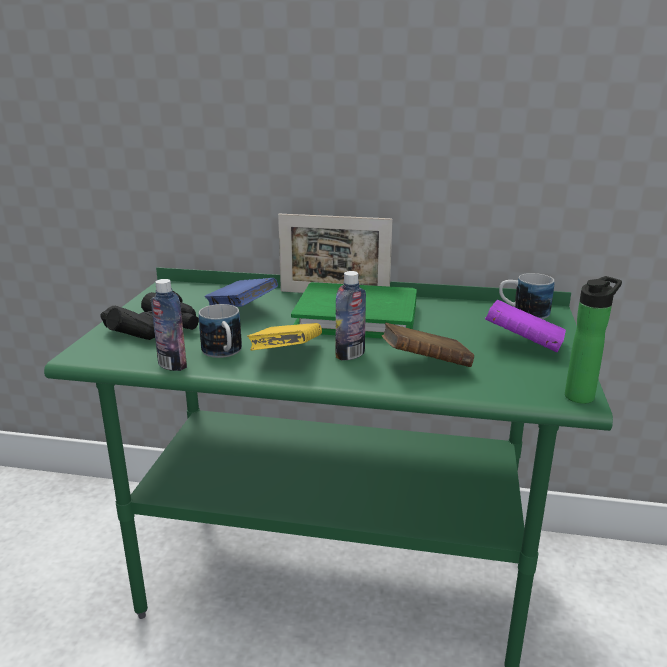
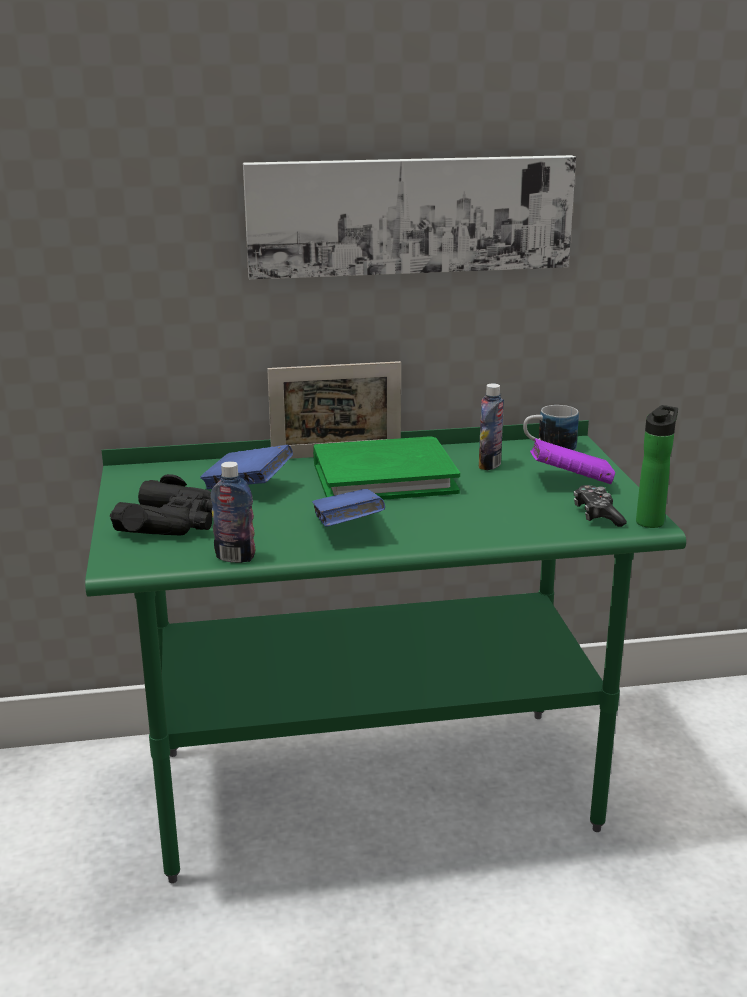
camera: 20 degrees left, 0 degrees up
mug [199,304,242,358] -> none
yellow book [247,323,322,351] -> blue book [312,489,385,527]
bottle [336,271,366,360] -> bottle moved to [479,383,504,470]
brown book [382,323,474,367] -> none
none -> picture [243,155,576,280]
none -> game controller [574,485,627,527]

